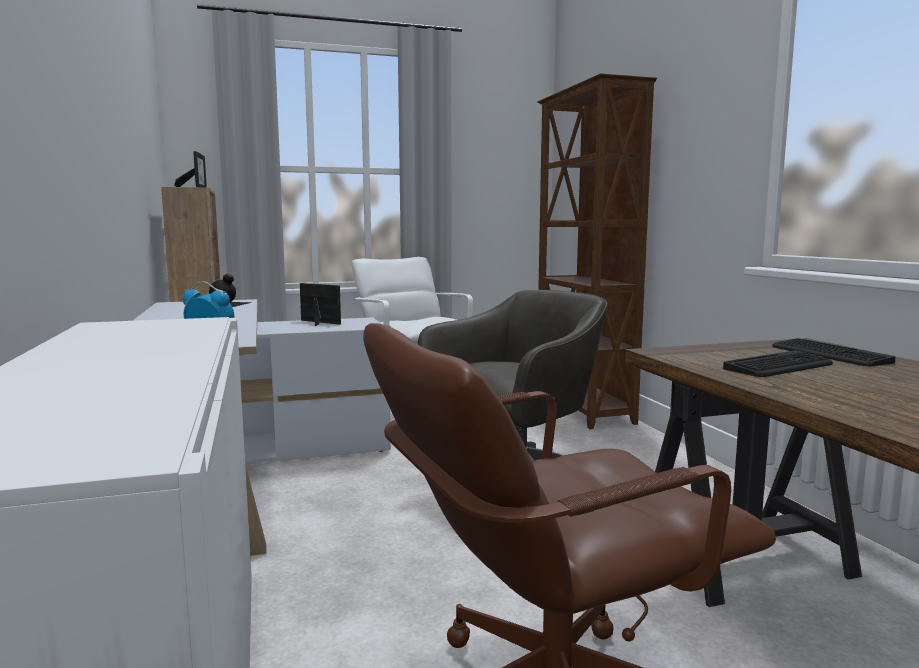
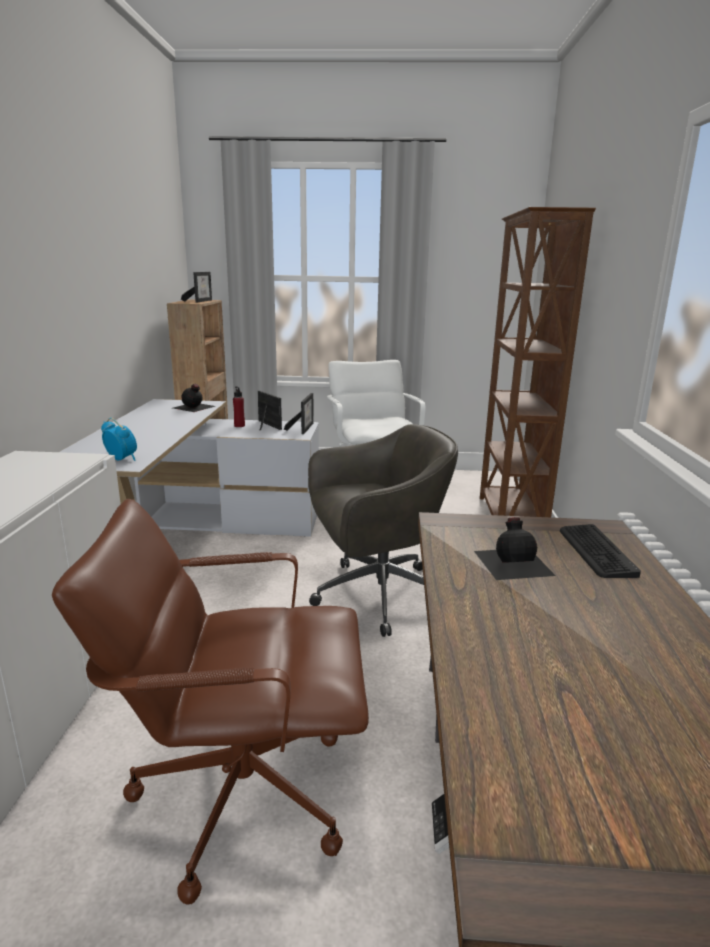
camera: 20 degrees right, 10 degrees up
keyboard [723,351,833,377] -> black bottle [474,517,556,580]
none -> red bottle [233,386,245,427]
none -> picture frame [284,393,314,434]

